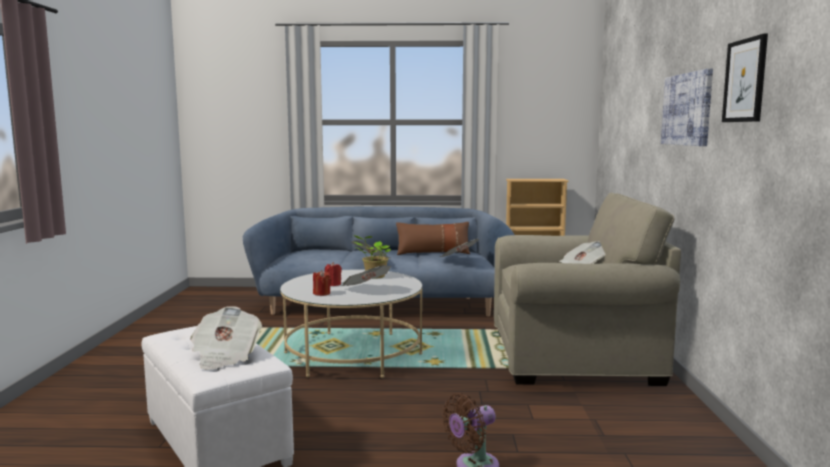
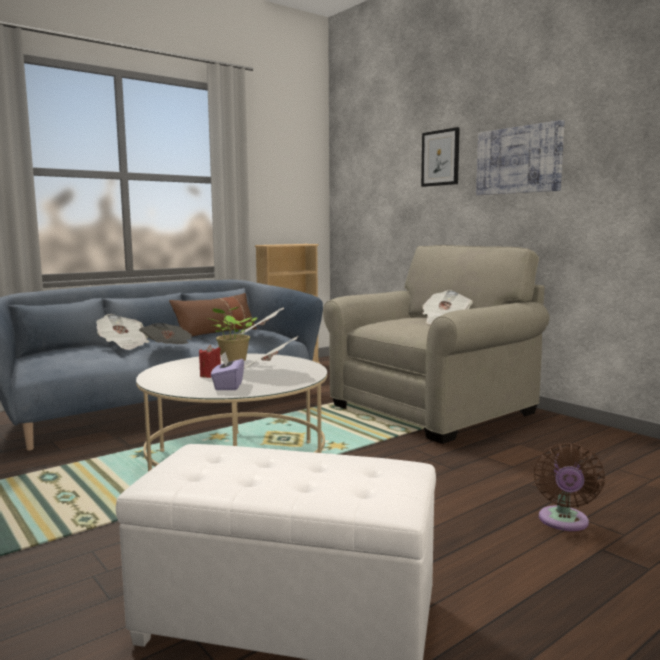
camera: 40 degrees left, 0 degrees up
newspaper [190,306,262,370] -> newspaper moved to [96,314,149,350]
red candle [313,270,331,296] -> purple tissue box [211,352,244,390]
picture [722,34,768,122] -> picture moved to [421,127,460,187]

